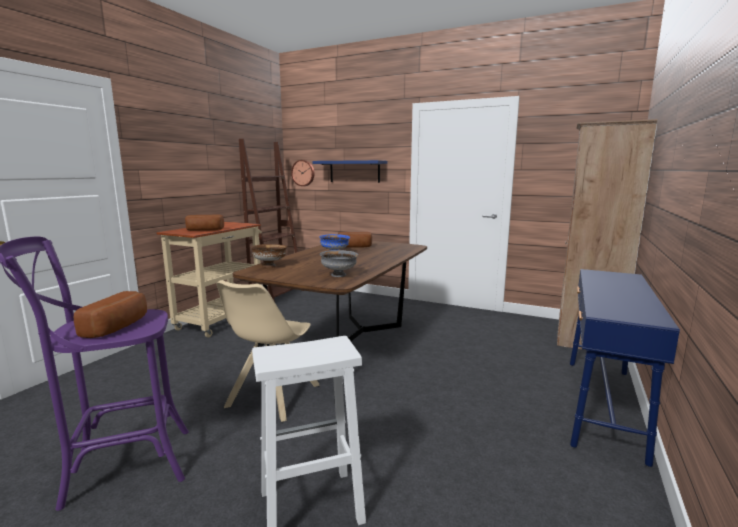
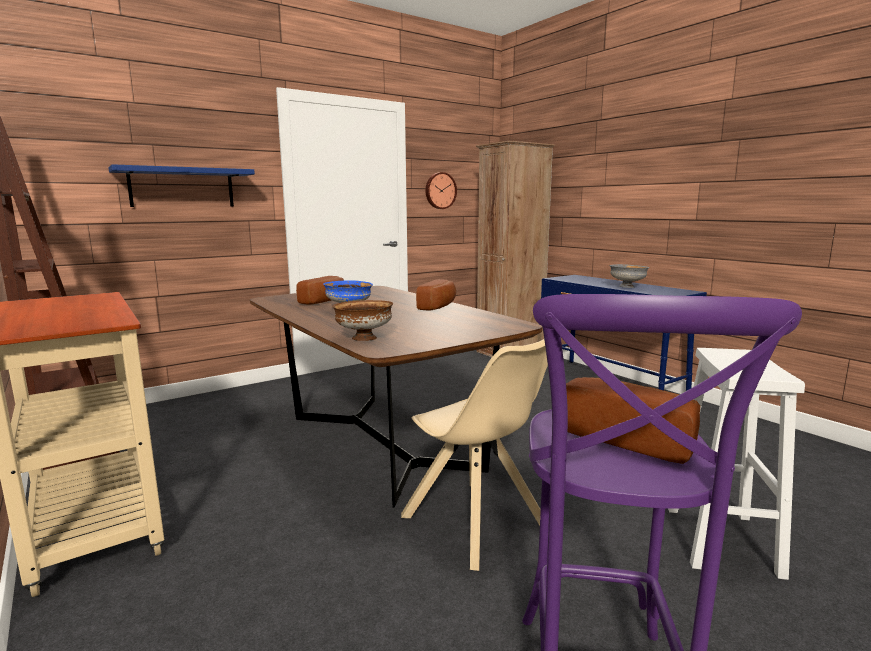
camera: 60 degrees left, 0 degrees up
bread [185,215,224,231] -> bread moved to [416,279,456,310]
wall clock [291,160,315,186] -> wall clock moved to [425,172,457,209]
grey bowl [320,250,358,277] -> grey bowl moved to [609,264,649,288]

